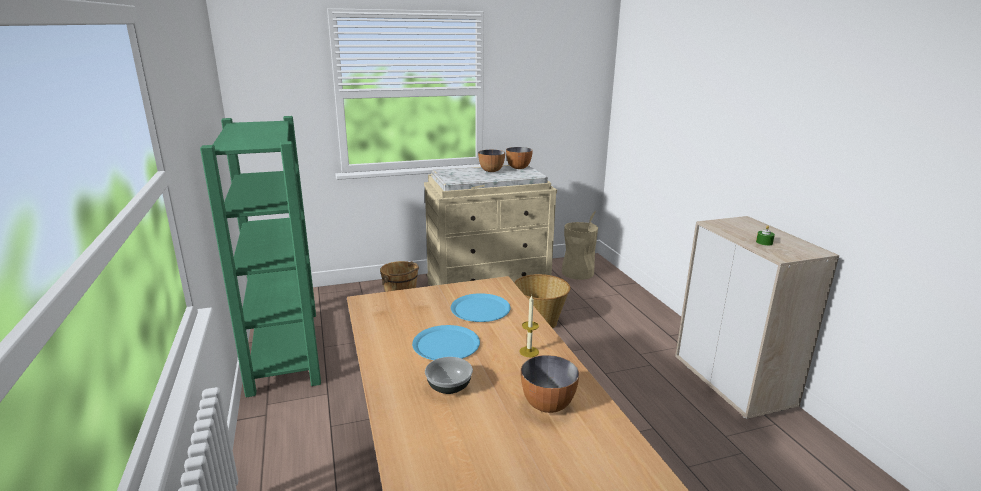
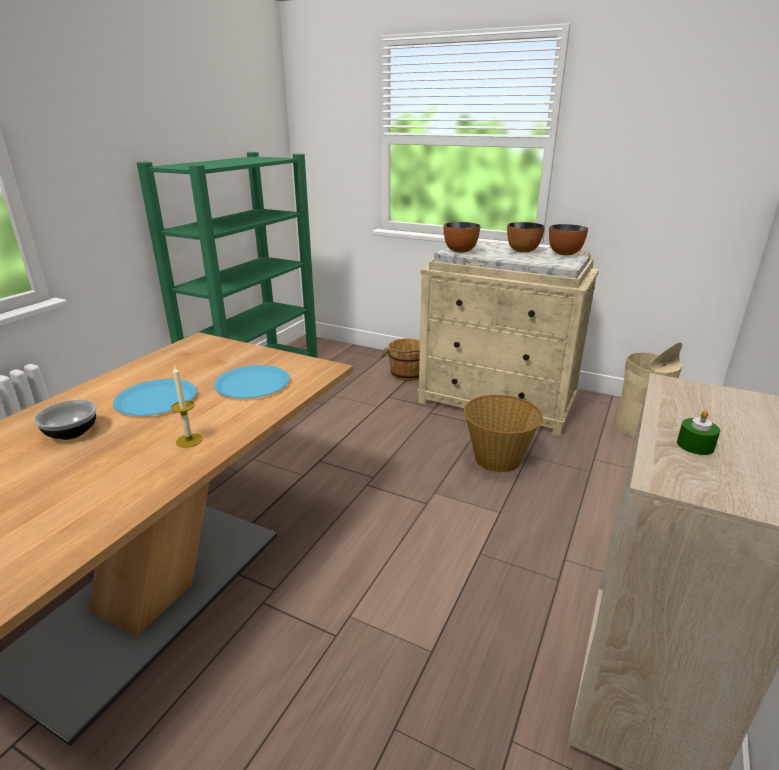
camera: 45 degrees right, 5 degrees up
bowl [521,355,579,413] -> bowl moved to [444,222,481,253]

